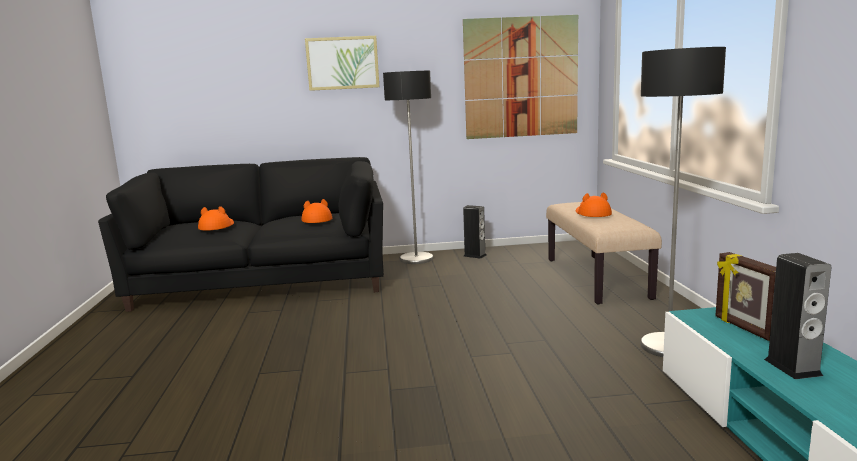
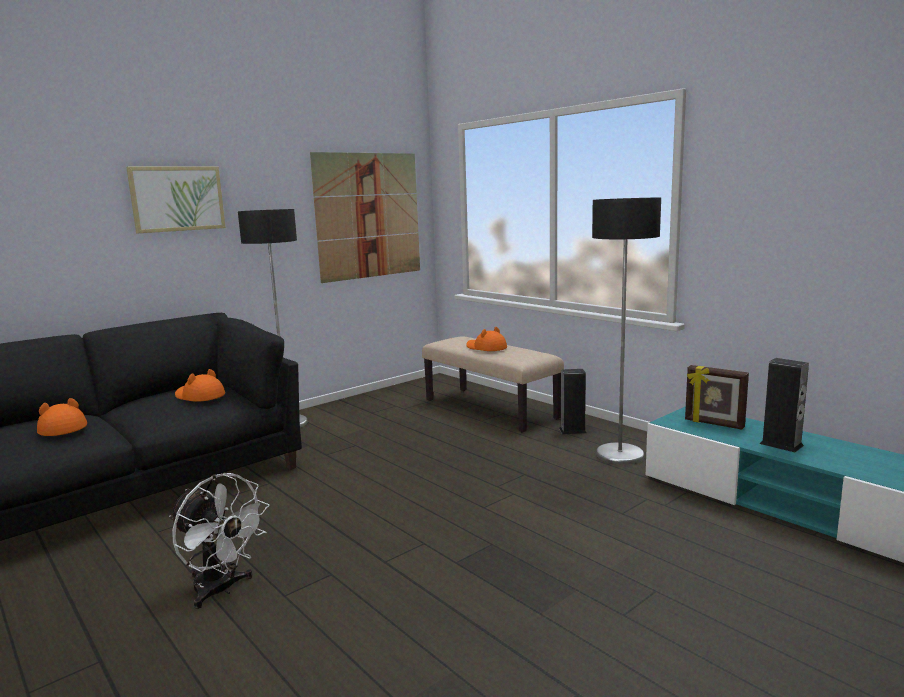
camera: 35 degrees left, 0 degrees up
speaker [463,205,486,259] -> speaker moved to [559,369,587,434]
none -> white fan [169,473,269,609]

